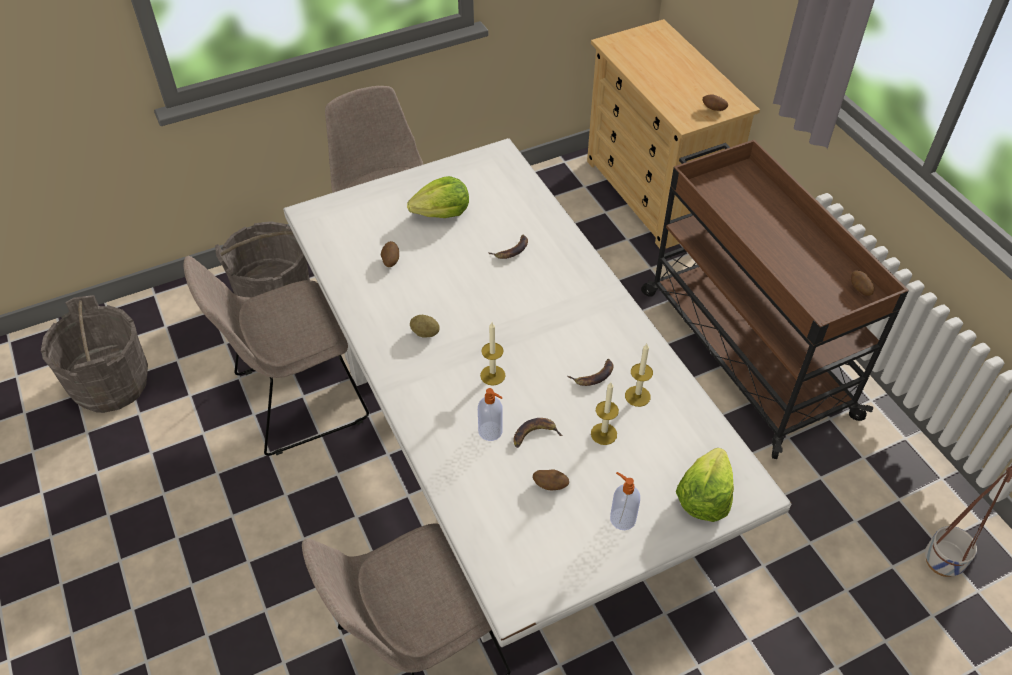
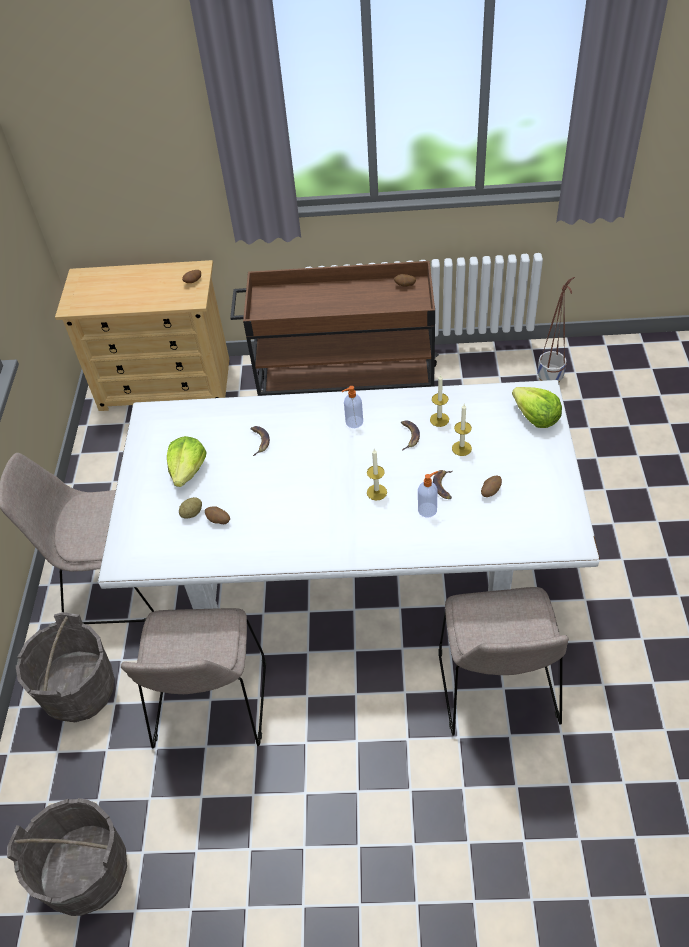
camera: 60 degrees left, 0 degrees up
potato [410,315,440,337] -> potato moved to [179,497,202,518]
soap dispenser [610,472,640,530] -> soap dispenser moved to [342,386,363,428]

